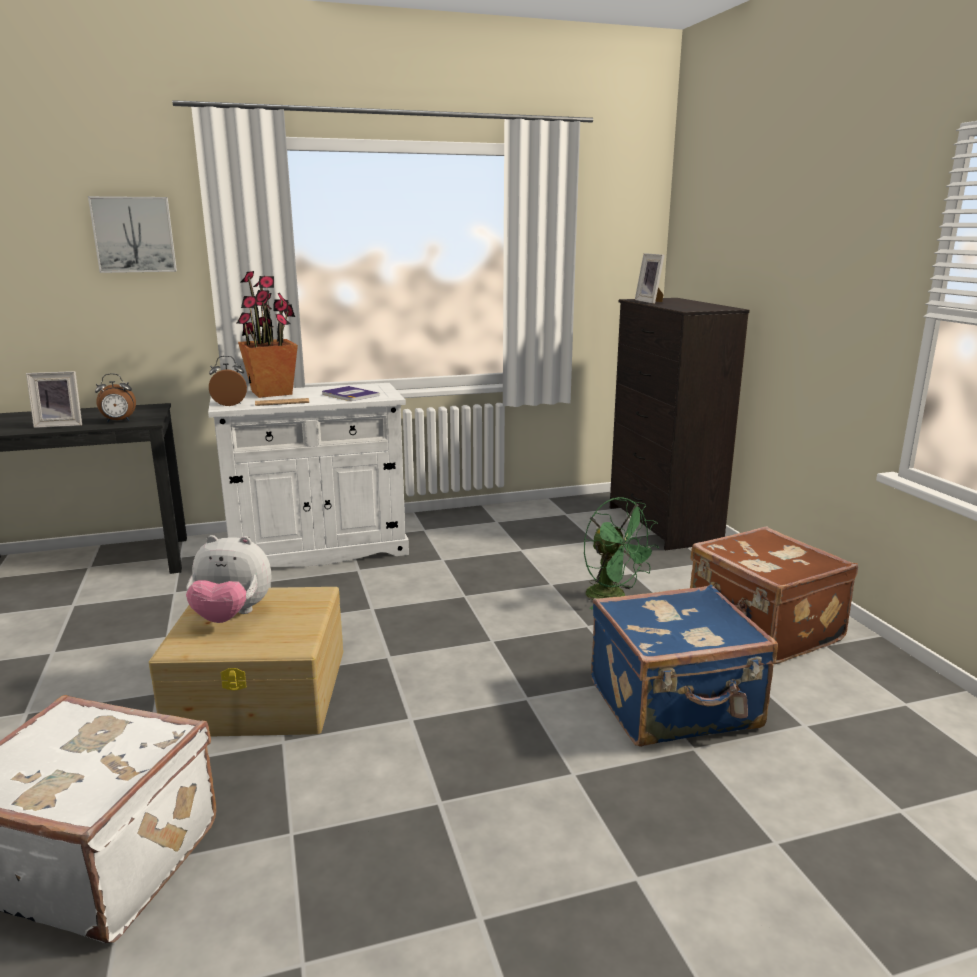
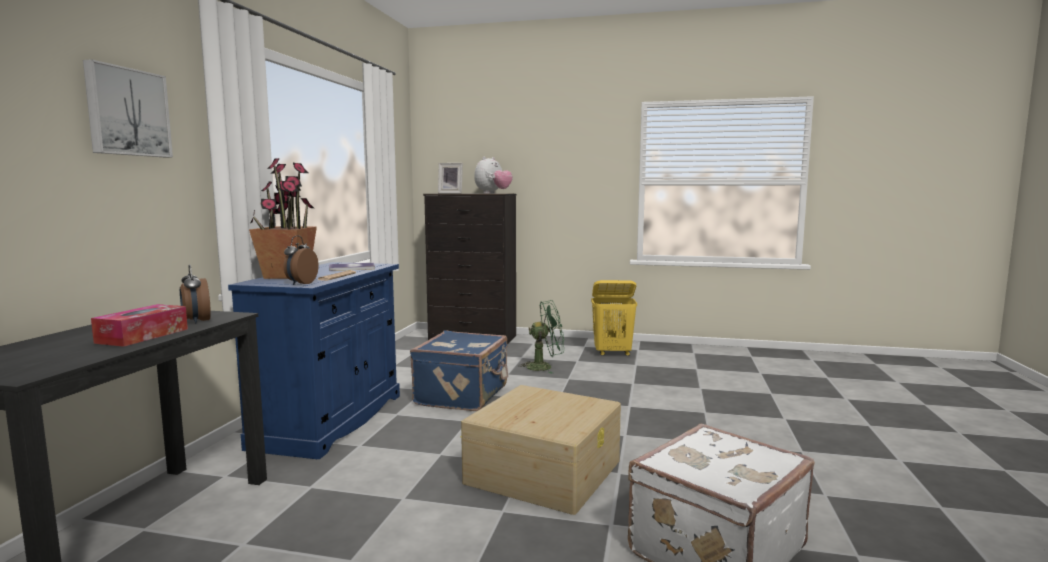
camera: 60 degrees left, 10 degrees down
picture frame [26,371,82,428] -> tissue box [91,304,188,347]
alarm clock [95,374,136,422] -> alarm clock turned 135 degrees clockwise [180,264,211,324]
plush toy [186,535,271,623] -> plush toy moved to [474,157,513,194]
white cabinet [208,383,409,567] -> blue cabinet [228,262,400,459]
blue suitcase [591,584,778,747] -> blue suitcase moved to [410,330,508,411]
brown suitcase [690,527,858,664] -> yellow laundry basket [591,280,637,356]

